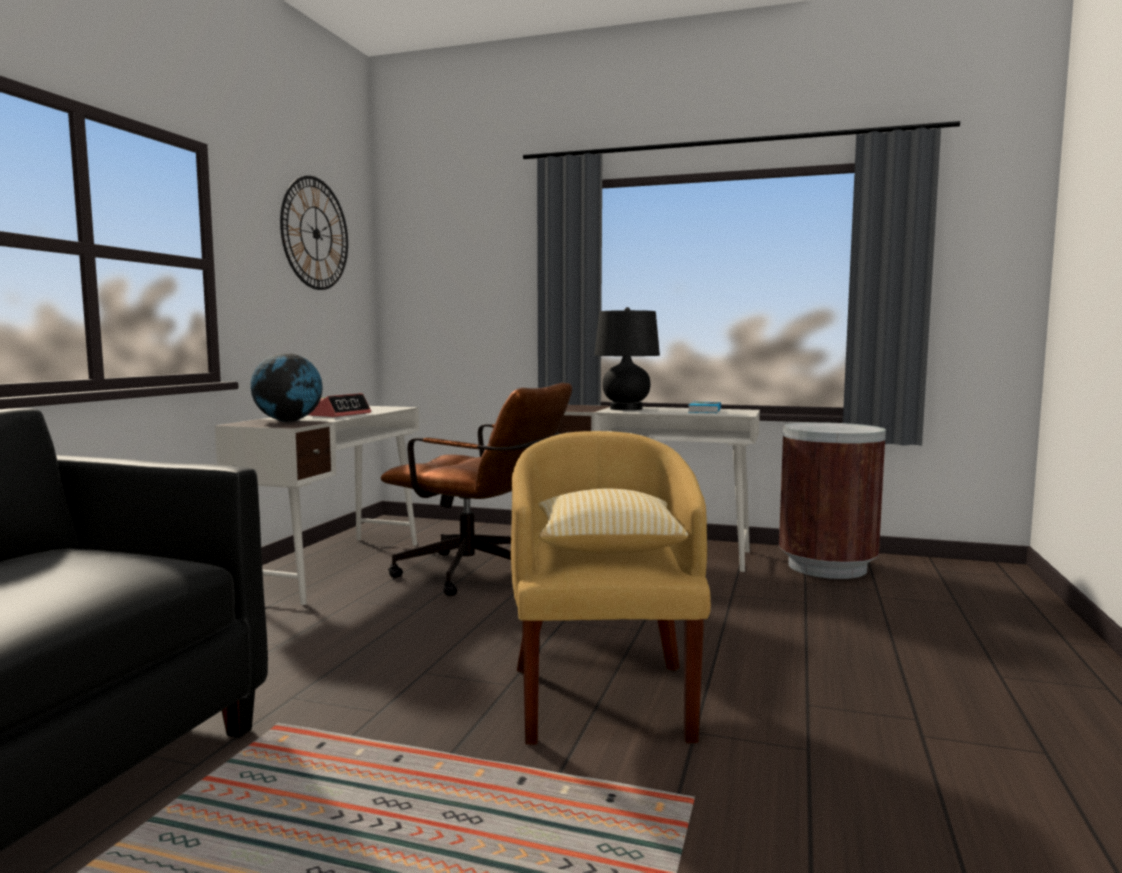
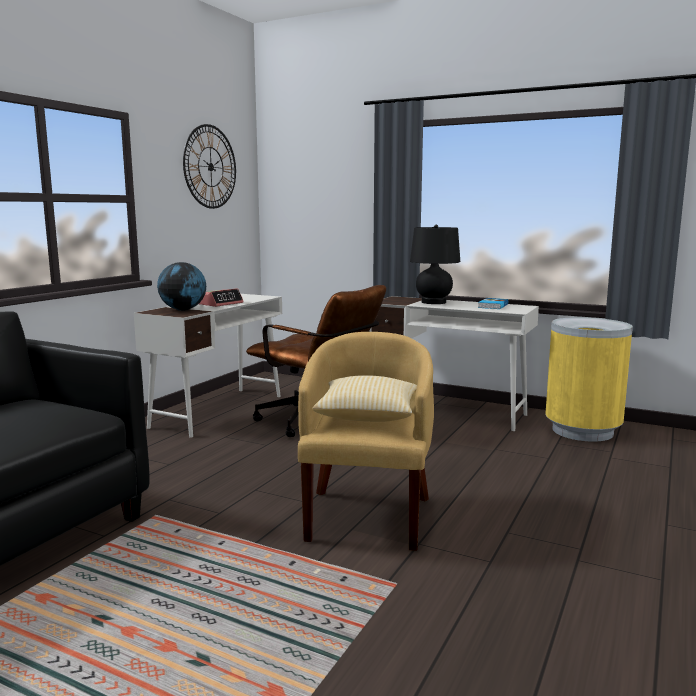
camera: 10 degrees right, 5 degrees up
brown trash can [779,422,886,579] -> yellow trash can [545,317,633,442]

